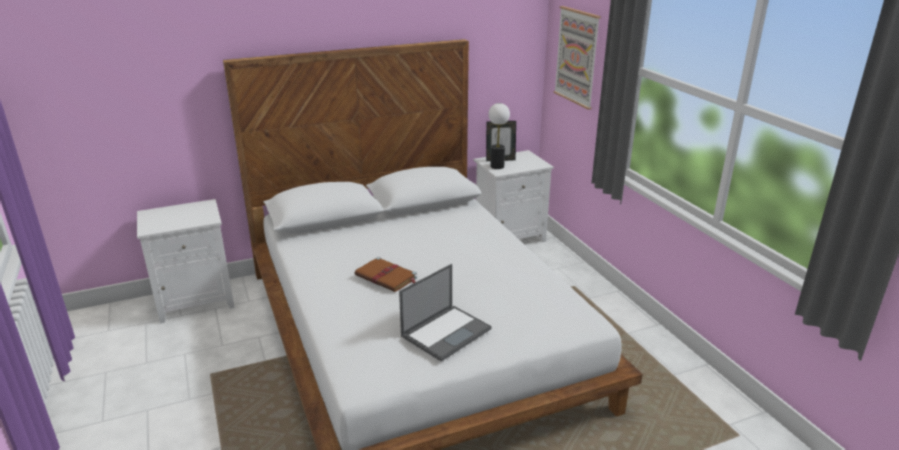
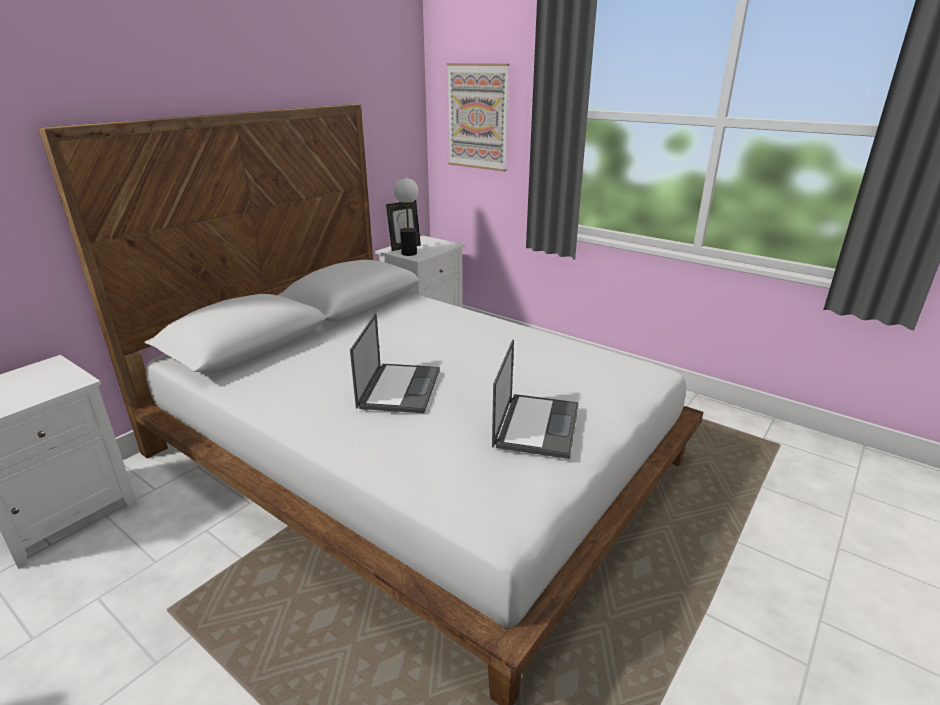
camera: 30 degrees left, 0 degrees up
brown book [355,257,417,292] -> laptop [350,313,440,413]

